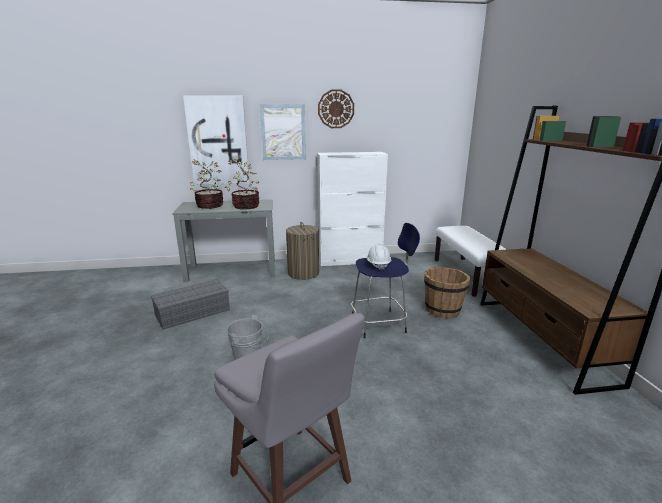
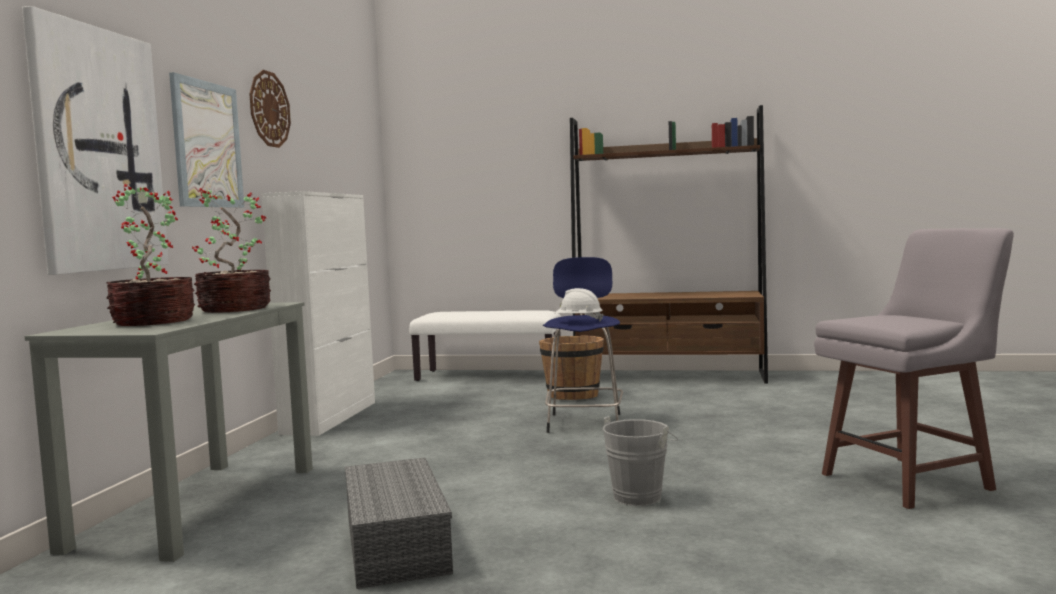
camera: 70 degrees left, 15 degrees down
laundry basket [286,222,319,280] -> none

